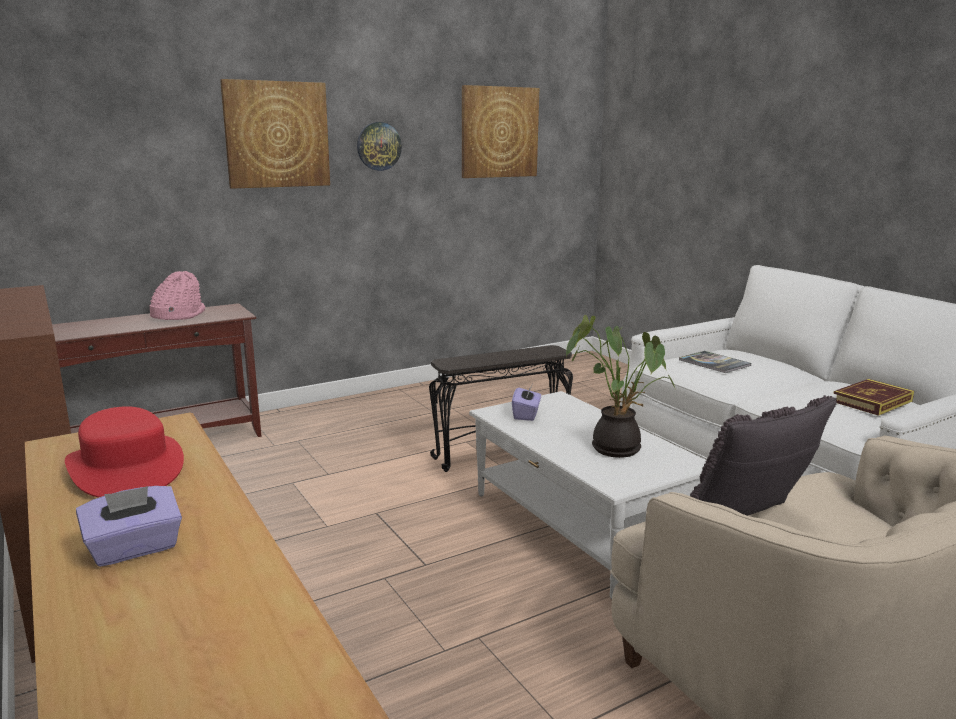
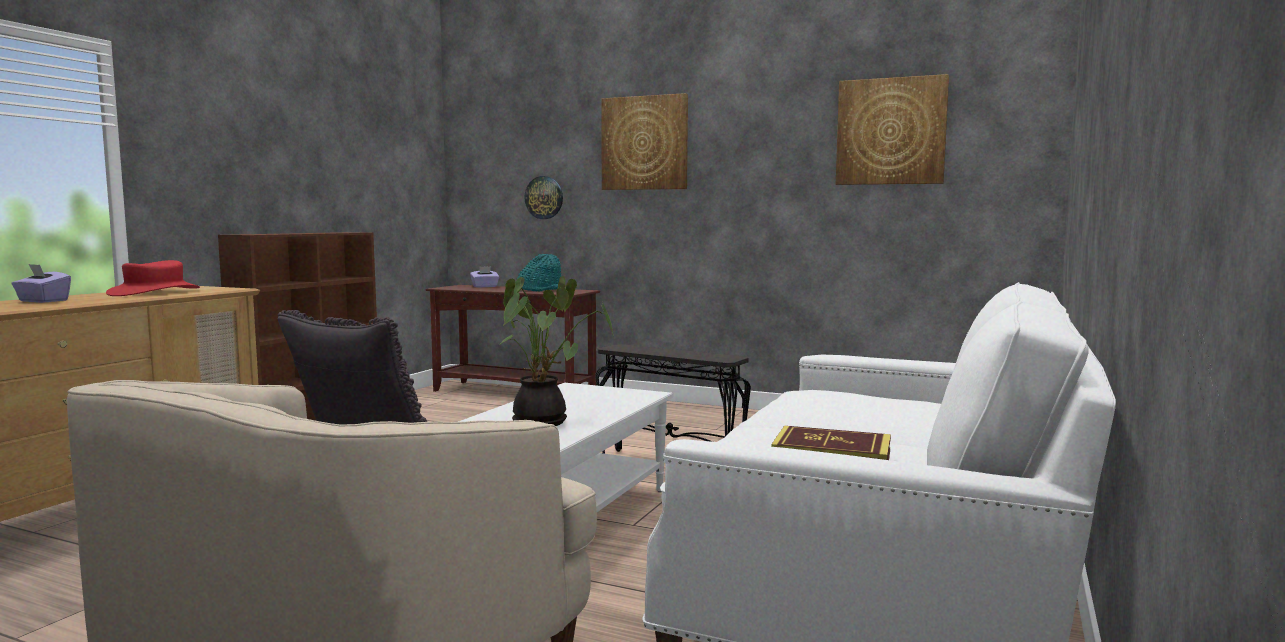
camera: 55 degrees right, 10 degrees down
pink hat [150,271,205,320] -> turquoise hat [517,254,561,291]
wall clock [357,122,402,171] -> wall clock moved to [524,176,563,219]
purple tissue box [512,384,541,421] -> purple tissue box moved to [470,266,499,288]
book [679,351,751,373] -> none

